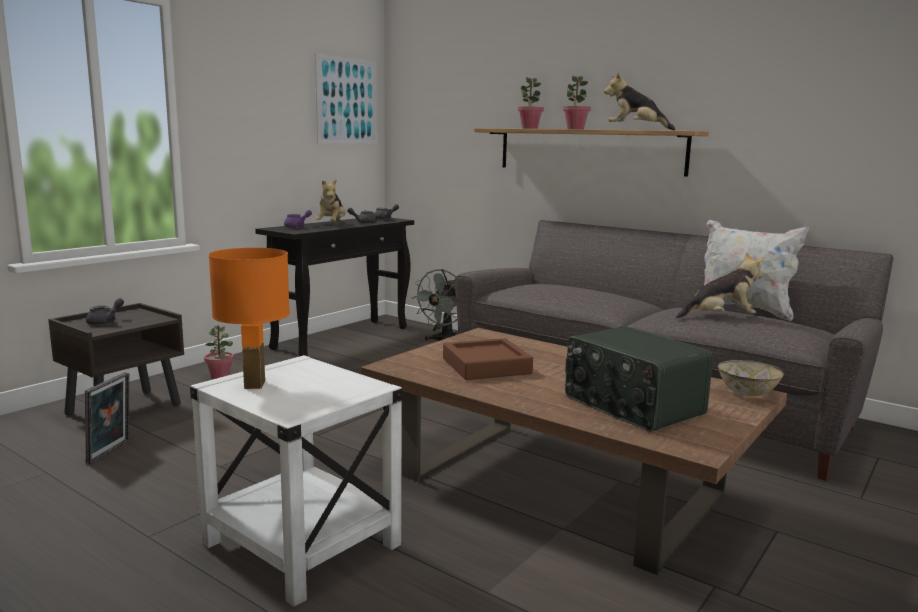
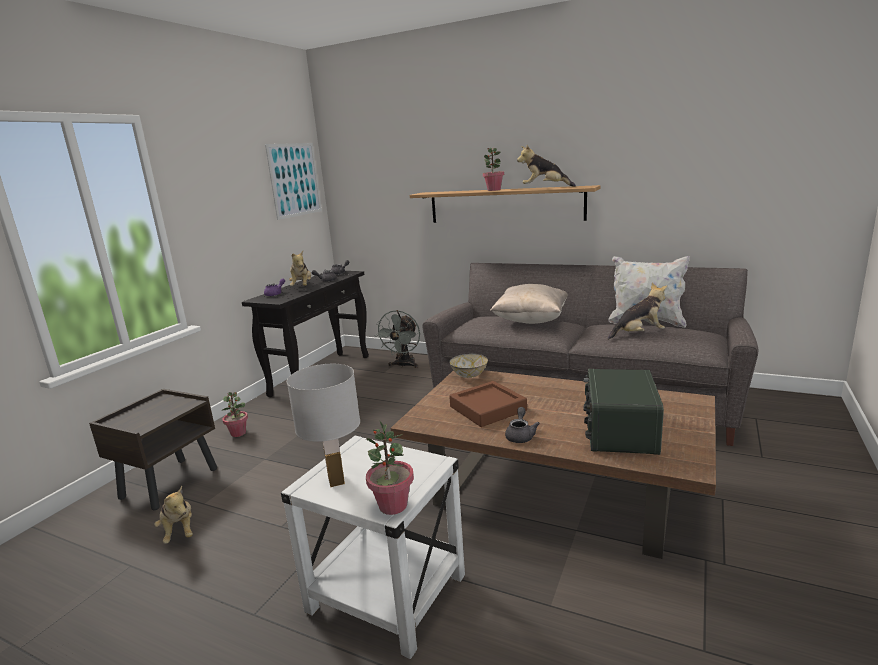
camera: 10 degrees left, 5 degrees up
picture frame [85,372,129,464] -> plush toy [154,486,193,544]
grey teapot [86,298,124,325] -> grey teapot moved to [505,407,540,443]
orange table lamp [209,248,290,389] -> white table lamp [287,364,360,487]
potted plant [518,77,544,129] -> potted plant moved to [366,420,414,515]
radio [565,326,713,432] -> radio turned 60 degrees clockwise [583,369,664,455]
bowl [718,360,784,396] -> bowl moved to [449,354,488,378]
none -> beige pillow [490,284,568,324]

